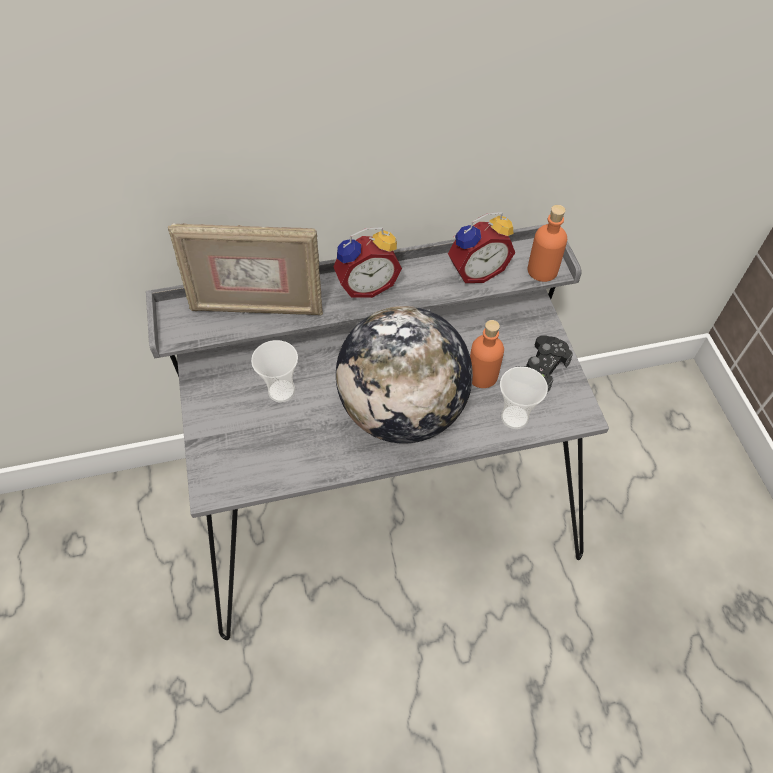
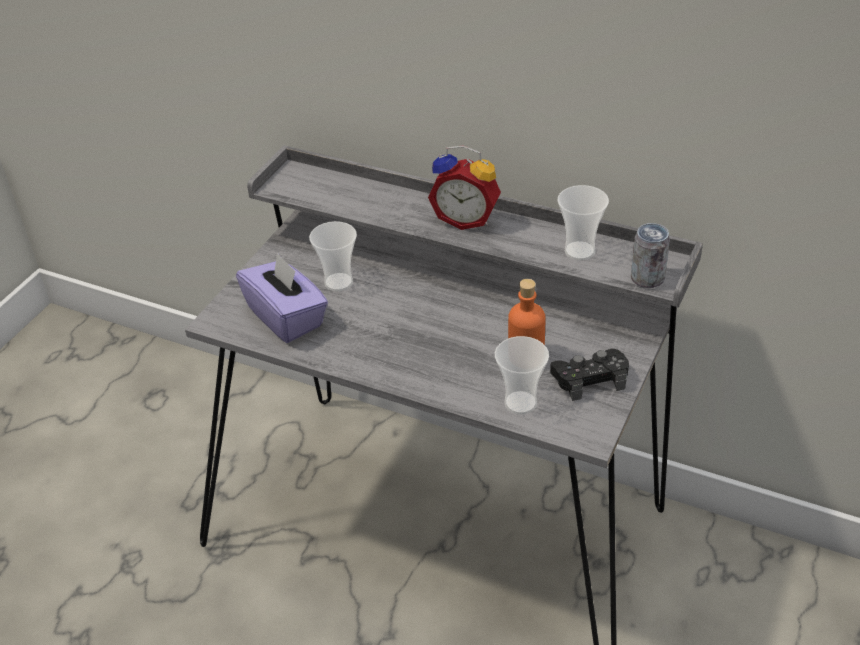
camera: 40 degrees right, 15 degrees down
picture frame [168,223,323,315] -> none
globe [336,306,473,444] -> none
alarm clock [448,212,515,283] -> cup [558,185,609,261]
orange bottle [528,205,567,282] -> can [631,223,670,288]
none -> purple tissue box [236,252,328,343]

